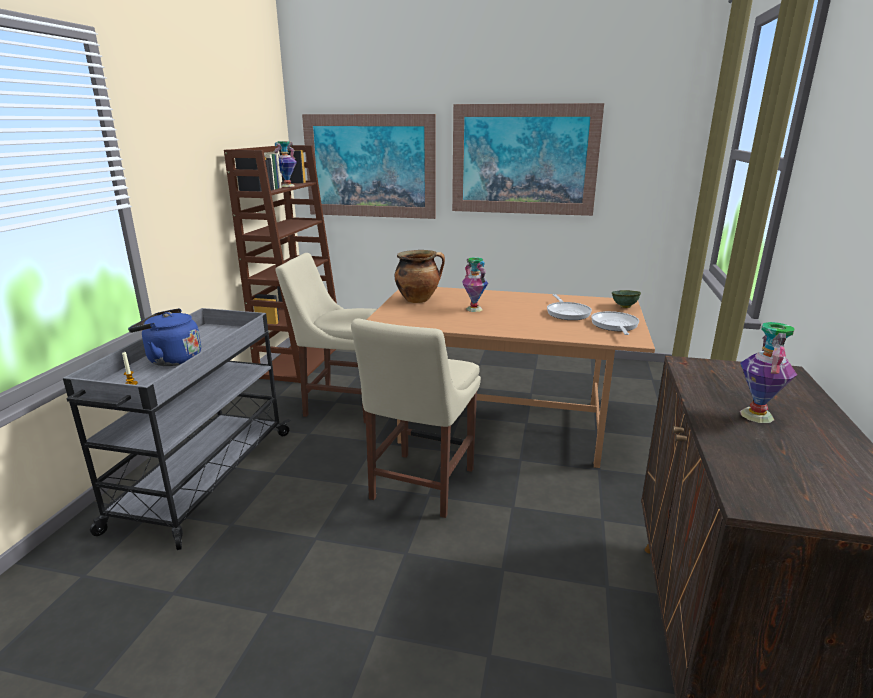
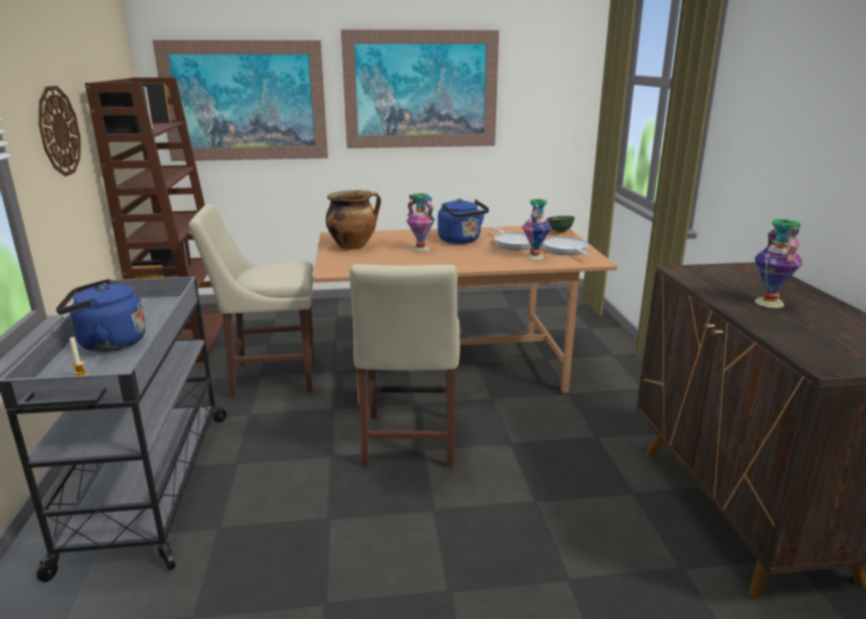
camera: 20 degrees left, 0 degrees up
vase [274,141,297,187] -> vase moved to [522,199,552,260]
none -> wall clock [39,86,81,176]
none -> blue kettle [438,199,489,244]

